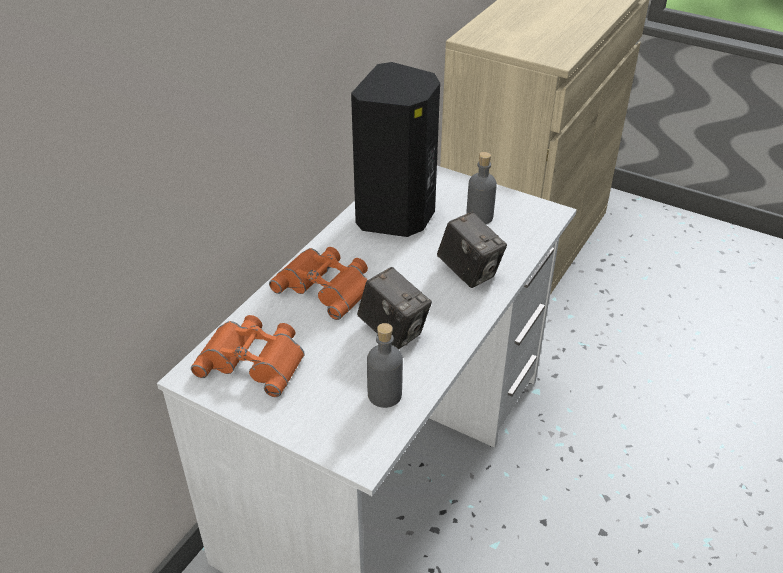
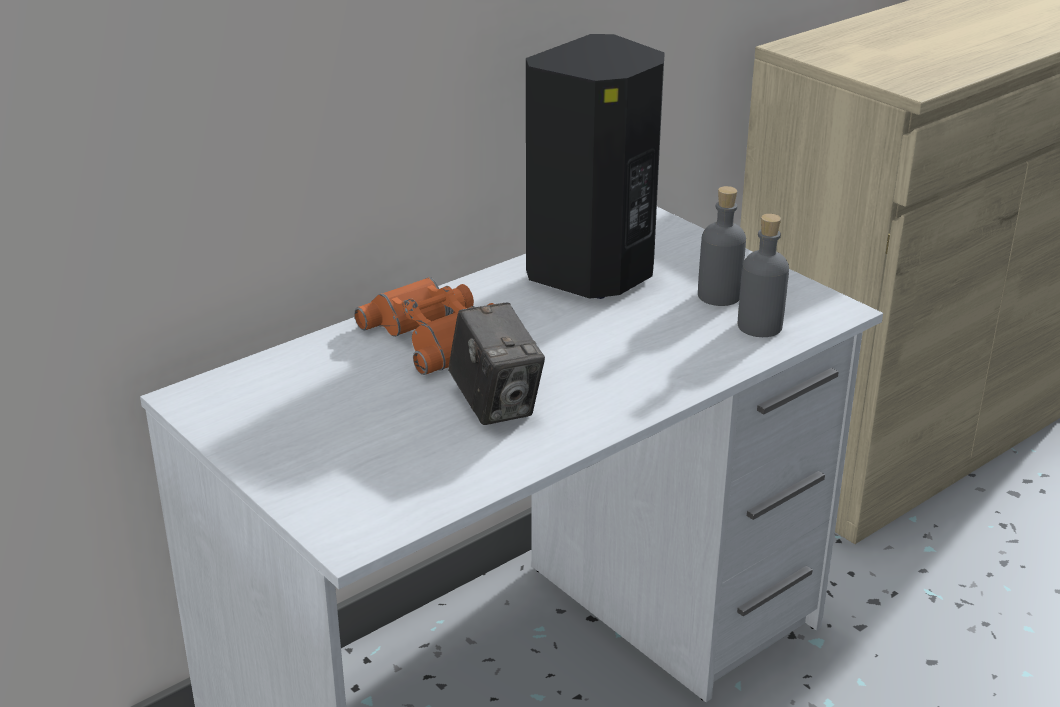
camera: 20 degrees right, 10 degrees down
orange binoculars [191,315,305,397] -> none
grey bottle [367,323,403,408] -> grey bottle moved to [738,214,789,337]
camera [437,212,507,288] -> none

